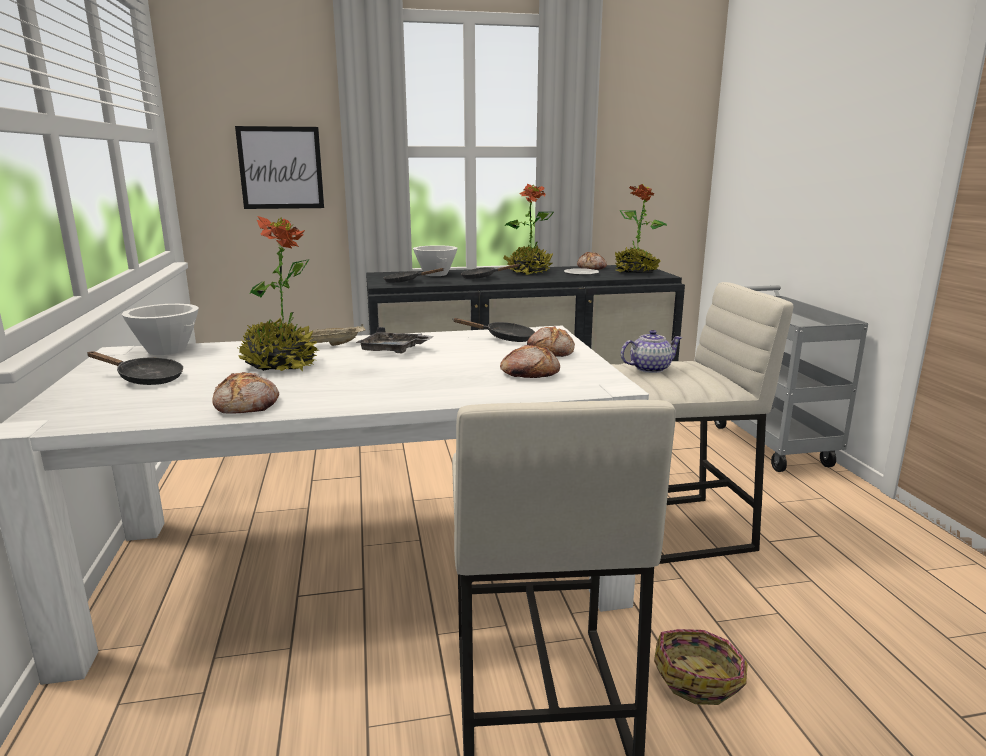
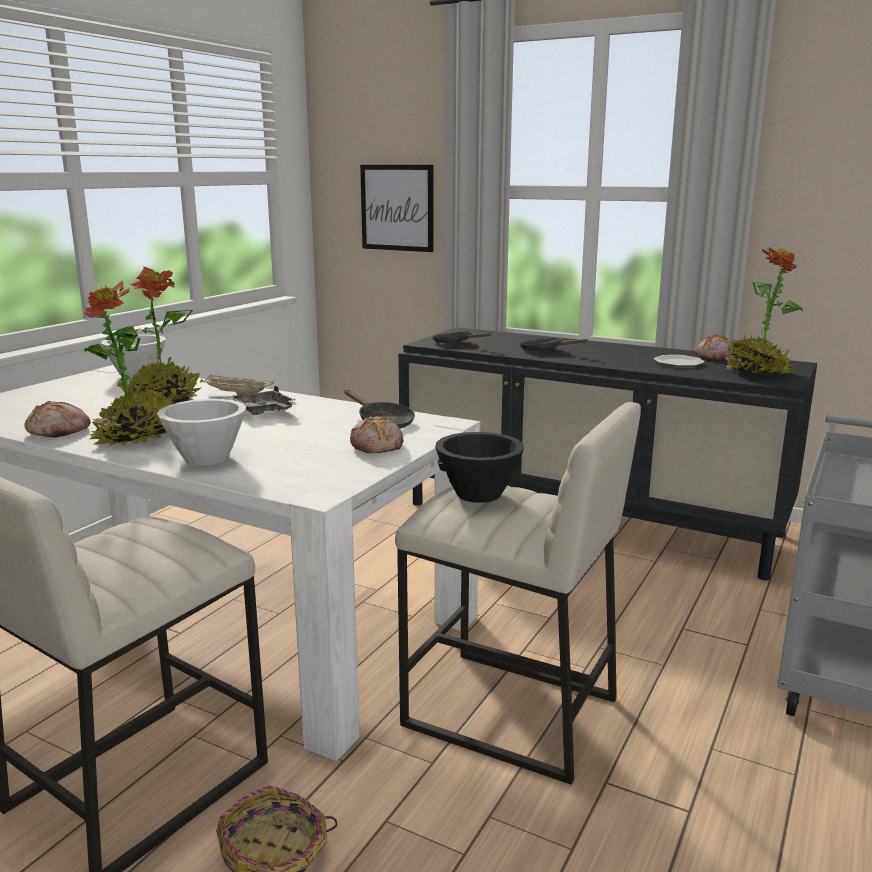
camera: 40 degrees right, 0 degrees up
black frying pan [87,351,183,385] -> none
white bowl [413,245,458,276] -> white bowl moved to [157,399,246,465]
bread [500,345,560,378] -> none
potted plant [503,184,554,275] -> potted plant moved to [84,280,173,446]
teapot [621,330,682,373] -> black bowl [435,432,524,503]

